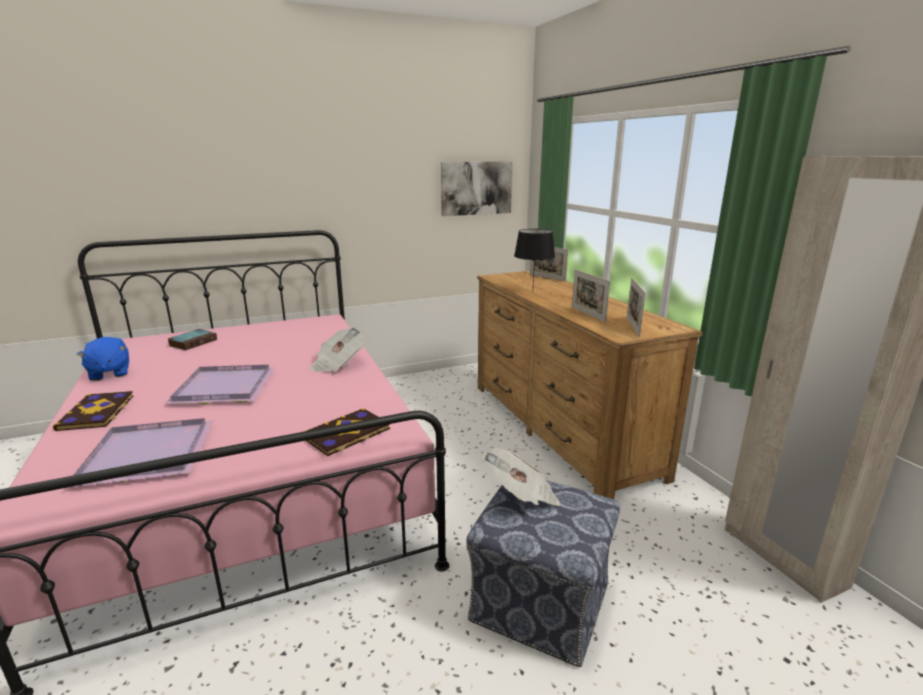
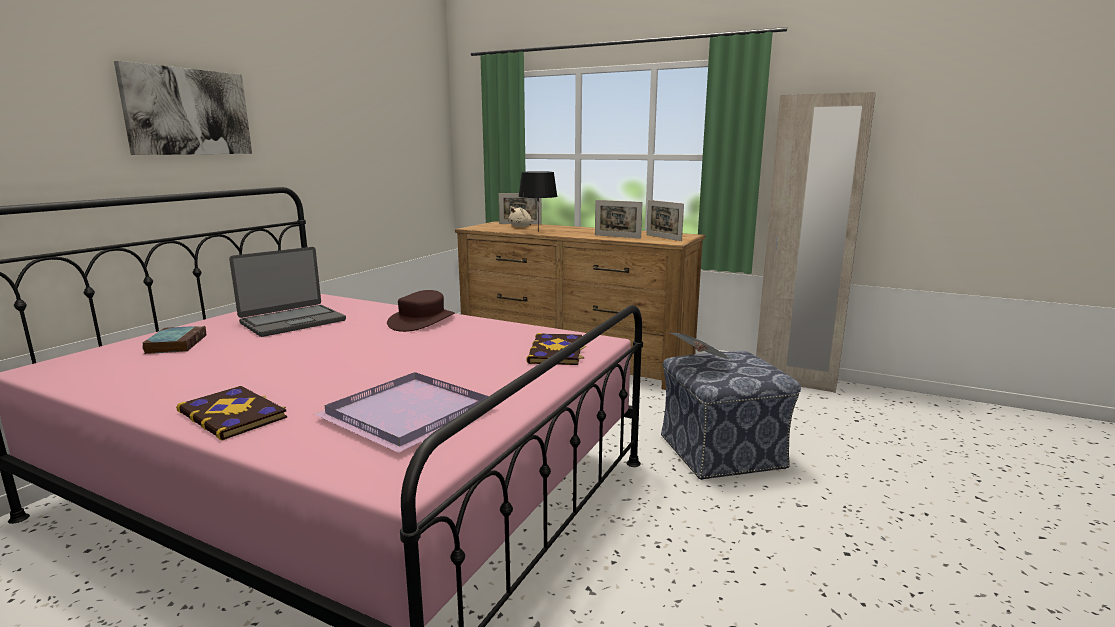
camera: 40 degrees left, 5 degrees down
blue plush toy [76,337,129,381] -> none
purple tray [164,365,275,404] -> none
newspaper [310,327,365,372] -> brown hat [387,290,455,332]
picture [441,162,513,216] -> picture moved to [114,61,252,155]
none -> laptop [229,247,346,337]
none -> beige plush toy [508,206,535,227]

